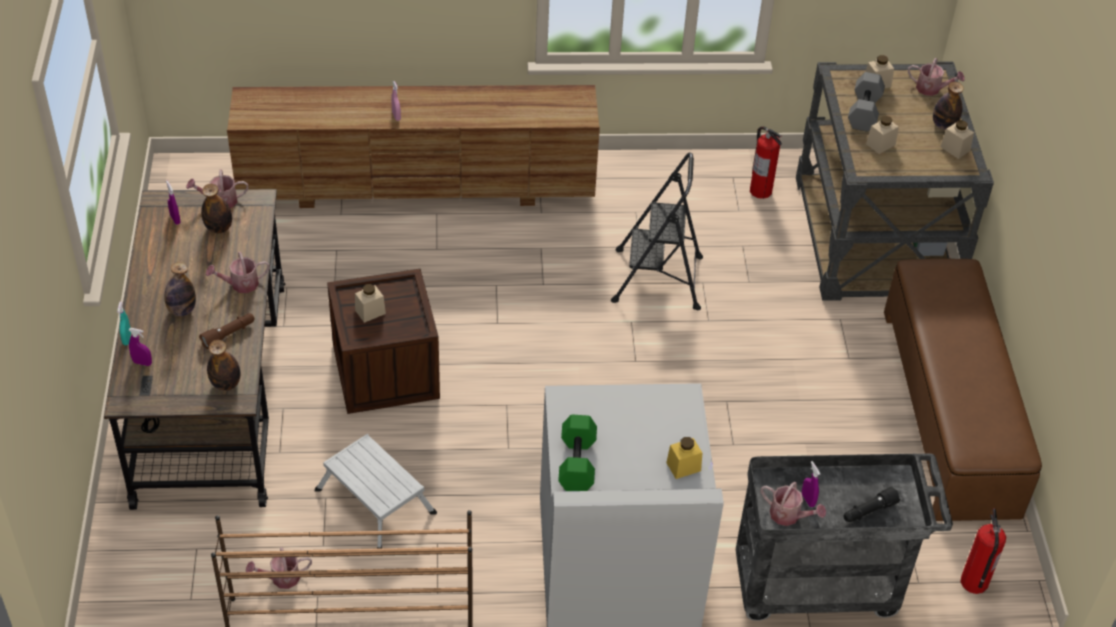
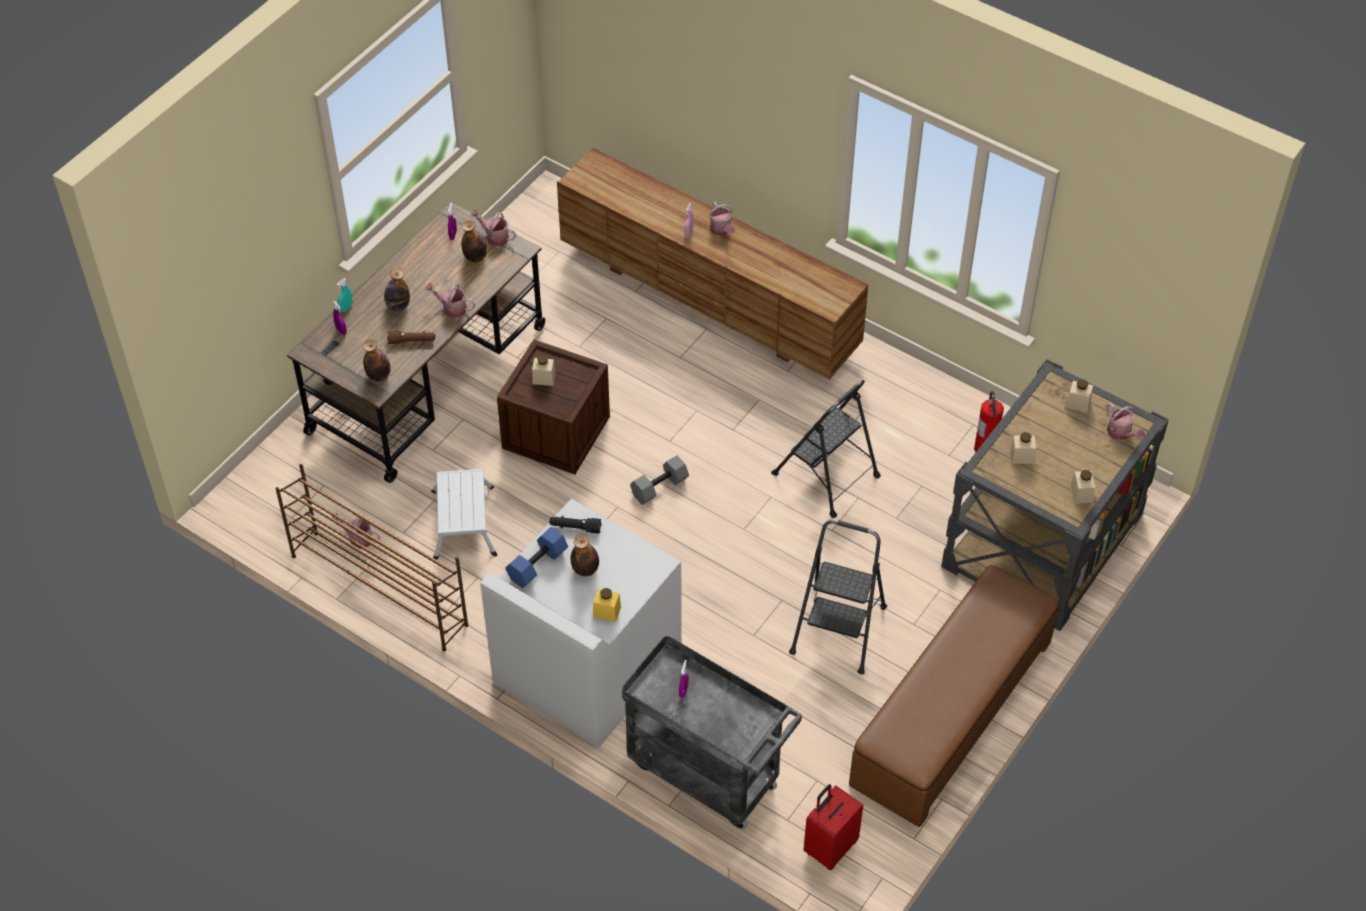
camera: 40 degrees right, 5 degrees up
green dumbbell [558,415,597,491] -> blue dumbbell [506,527,568,588]
watering can [761,482,826,526] -> watering can moved to [709,202,735,236]
black flashlight [843,487,900,522] -> black flashlight moved to [550,516,602,534]
grey dumbbell [848,72,885,132] -> grey dumbbell moved to [630,455,689,505]
bottle [933,82,964,130] -> bottle moved to [571,534,599,576]
fire extinguisher [960,508,1006,594] -> red suitcase [804,784,863,870]
none -> black step ladder [789,520,887,674]

